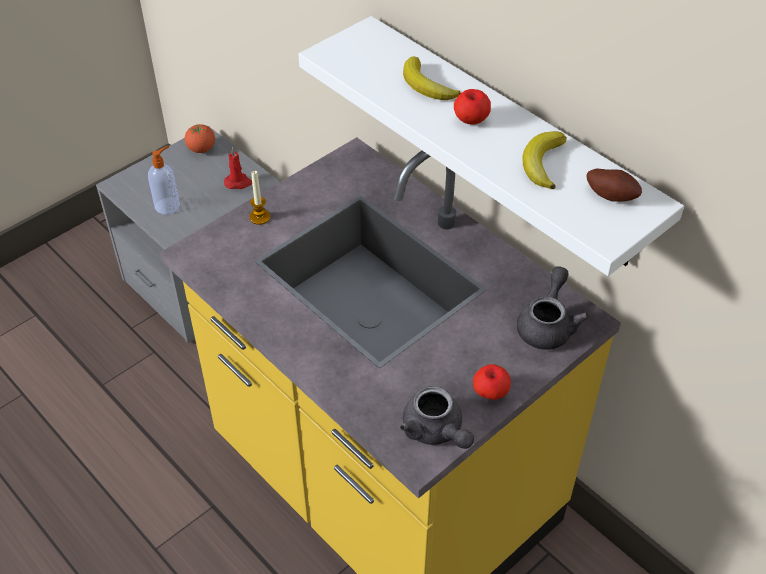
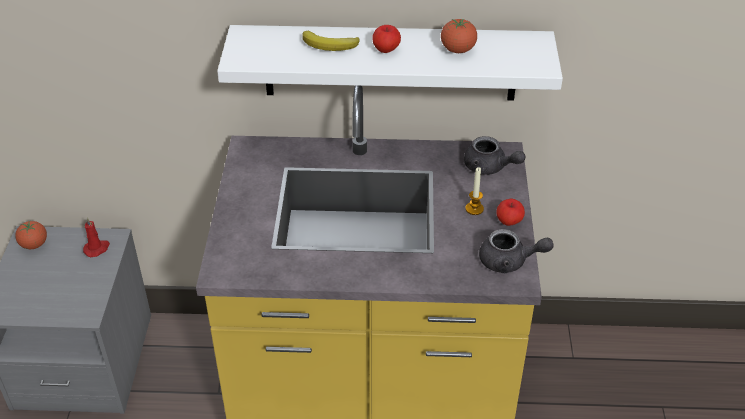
camera: 45 degrees left, 5 degrees down
soap dispenser [148,146,180,215] -> none
candle [249,171,270,225] -> candle moved to [466,167,484,215]
grey teapot [517,266,589,350] -> grey teapot turned 150 degrees clockwise [464,136,526,175]
banana [522,131,567,189] -> tomato [441,19,477,53]
potato [586,169,642,202] -> none

